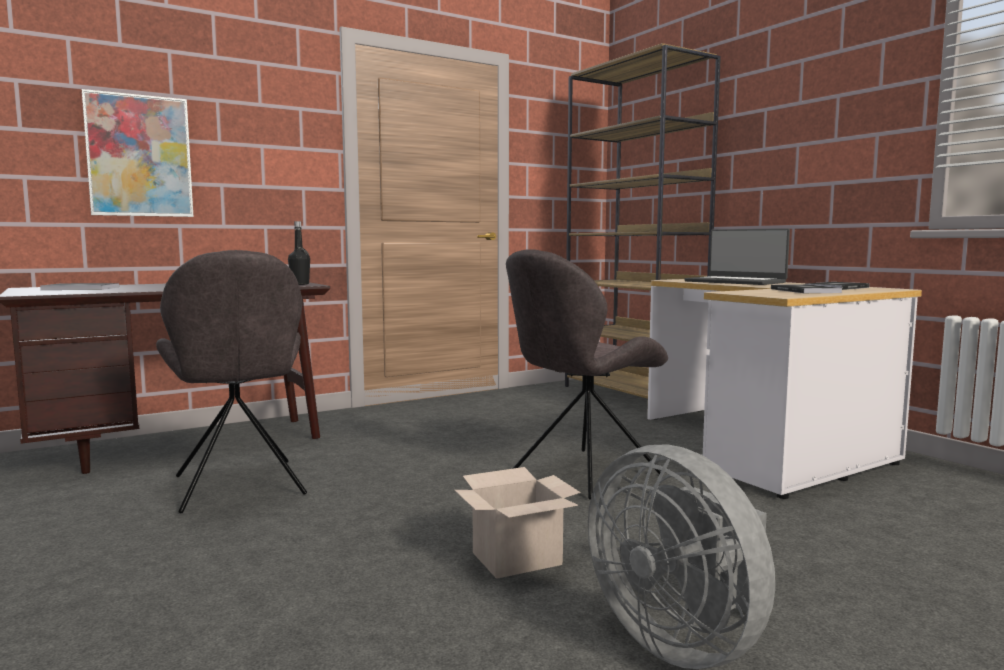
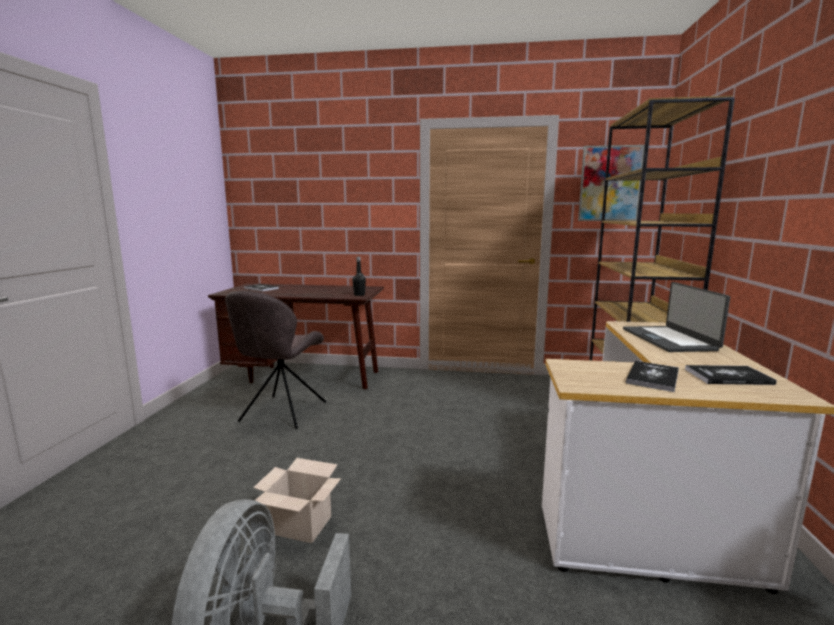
camera: 40 degrees right, 5 degrees up
picture [82,89,194,217] -> picture moved to [578,145,645,221]
grey chair [506,249,668,500] -> none

